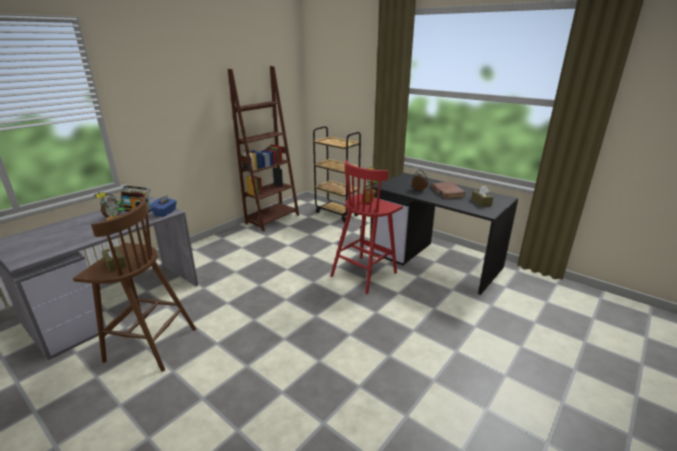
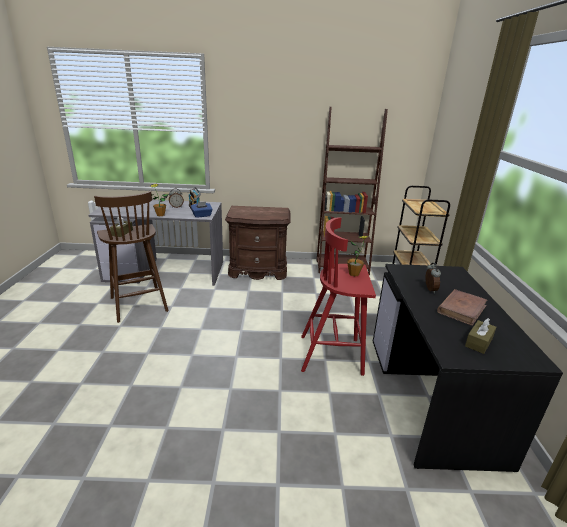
camera: 50 degrees right, 0 degrees up
none -> brown nightstand [225,206,291,280]

